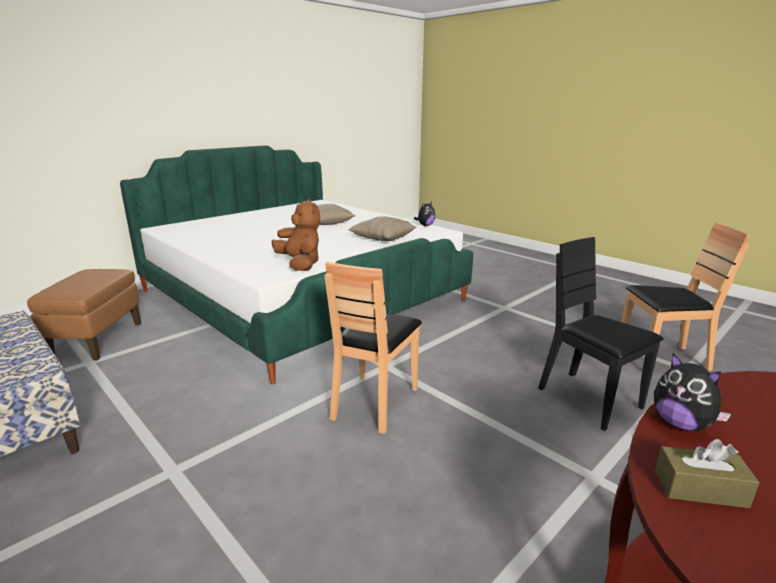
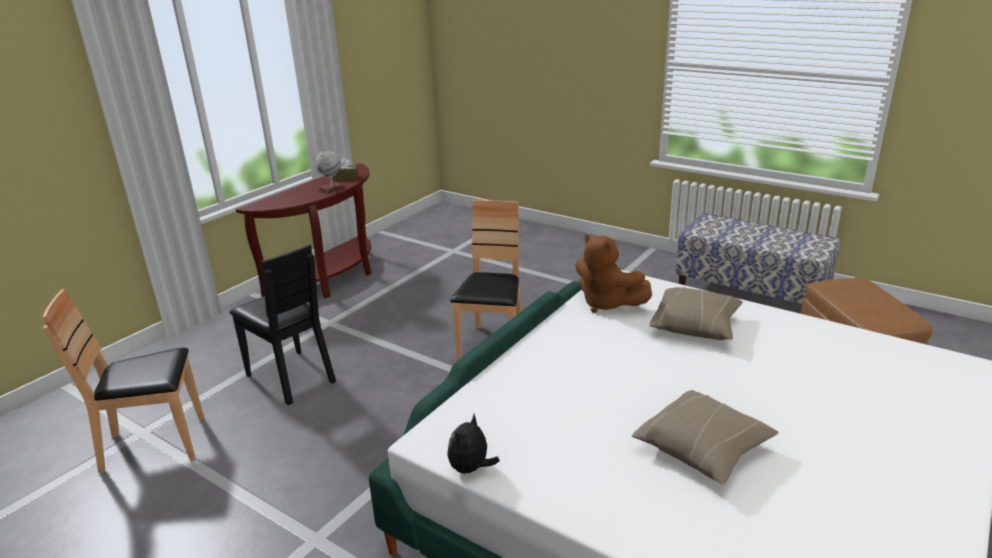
camera: 170 degrees right, 5 degrees up
beige pillow [349,216,416,241] -> beige pillow moved to [649,287,743,340]
plush toy [654,353,731,431] -> globe [316,151,346,194]

